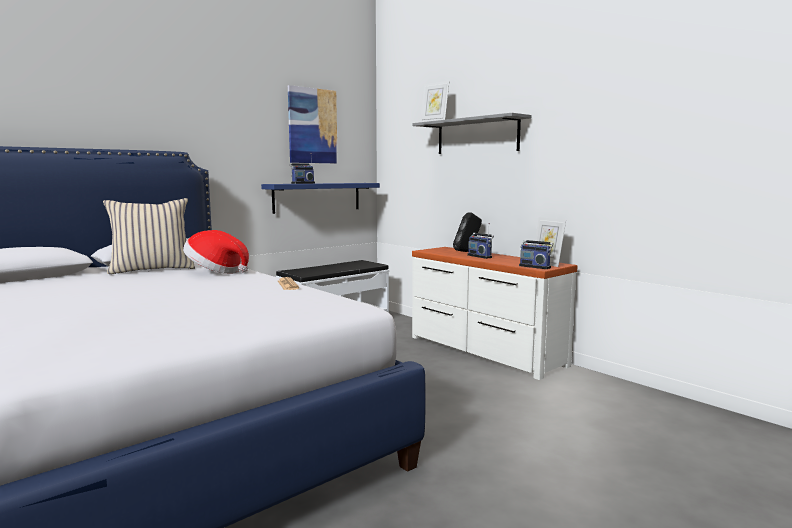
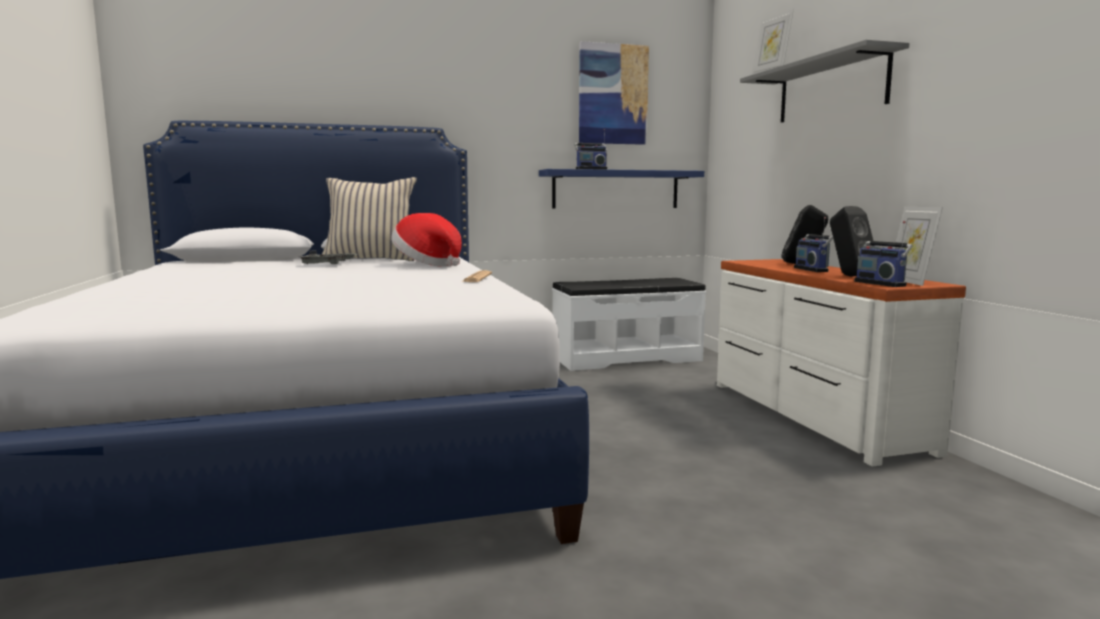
camera: 25 degrees right, 0 degrees up
none -> grey tray [301,250,357,264]
none -> black speaker [830,206,875,277]

